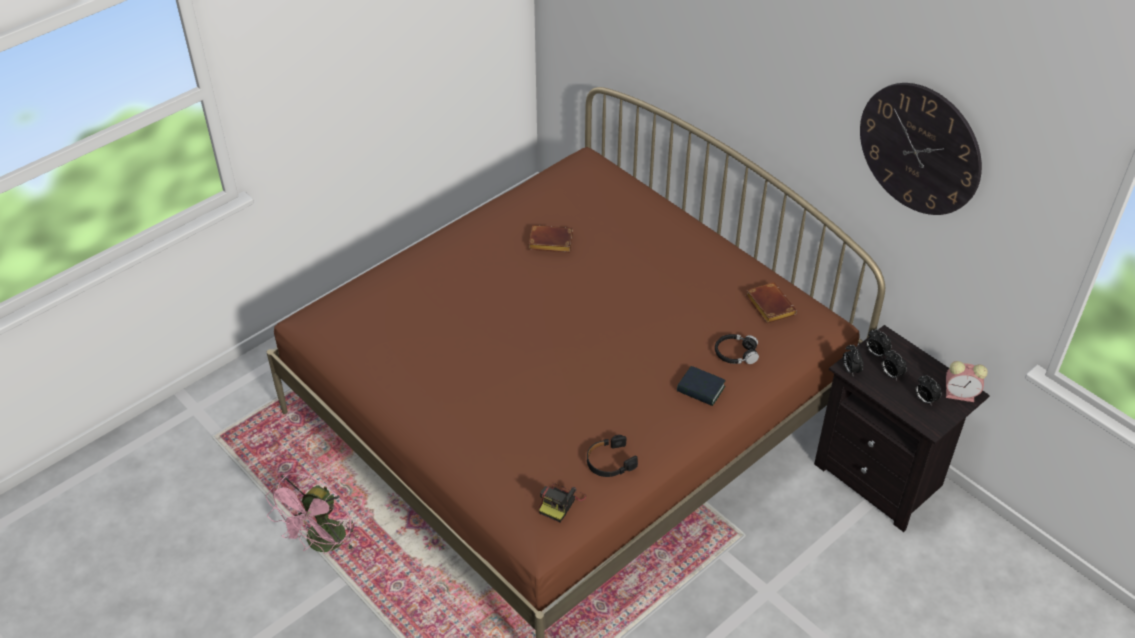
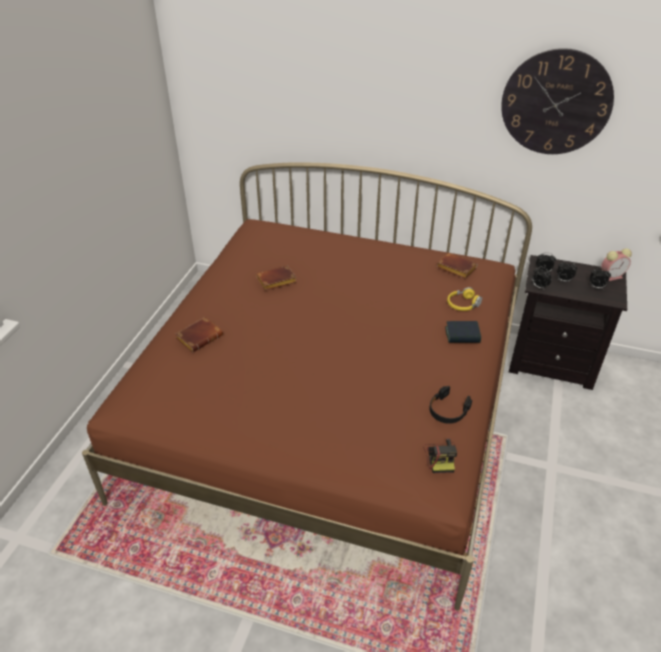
camera: 30 degrees left, 5 degrees down
pink fan [266,473,359,554] -> none
black headphones [715,334,759,364] -> yellow headphones [447,287,482,311]
none -> brown book [176,317,223,353]

